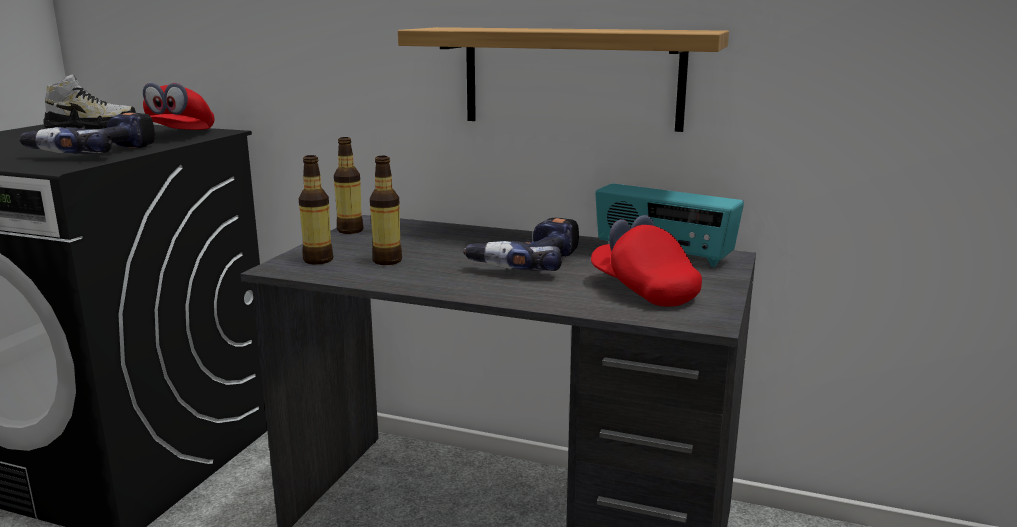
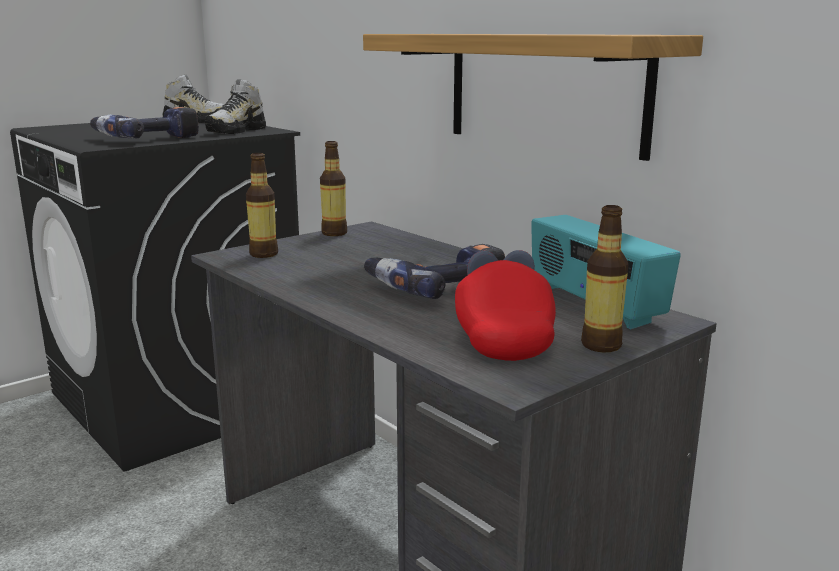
camera: 30 degrees right, 0 degrees up
red cap [143,83,214,130] -> shoe [205,79,266,134]
bottle [370,156,402,265] -> bottle moved to [581,205,628,353]

